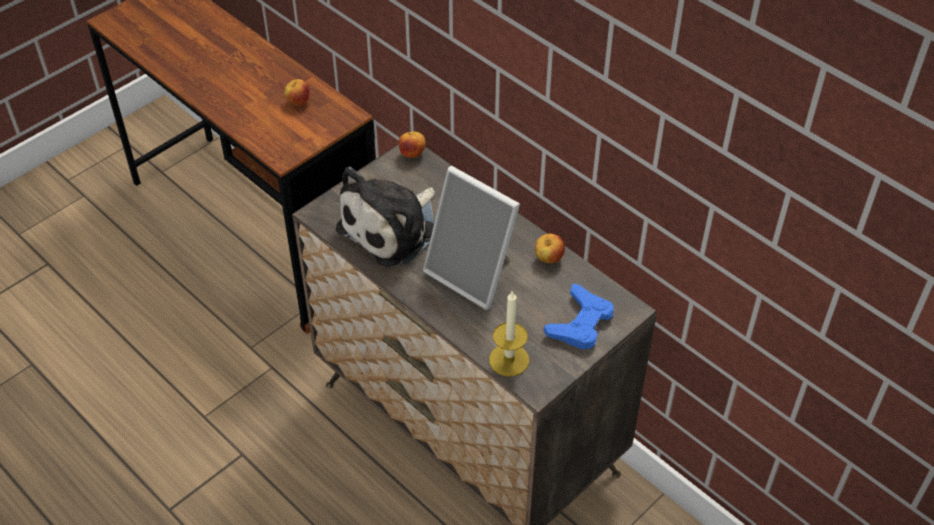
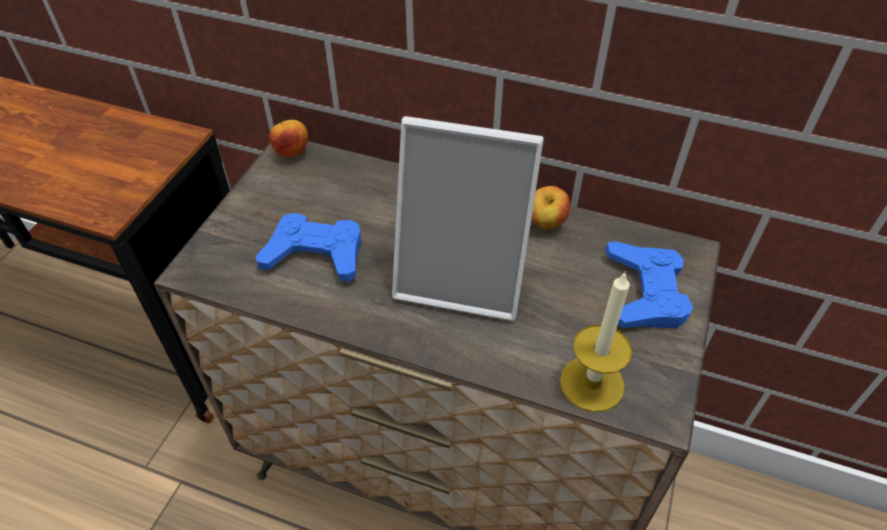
camera: 25 degrees left, 0 degrees up
apple [284,79,310,106] -> none
plush toy [336,167,435,267] -> blue game controller [255,213,362,282]

